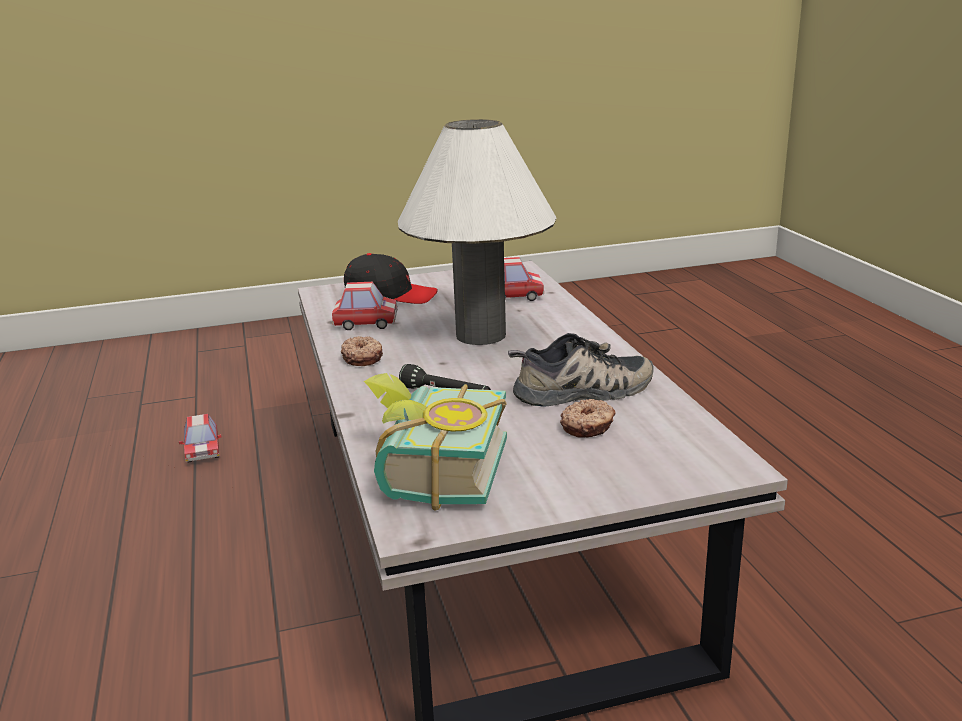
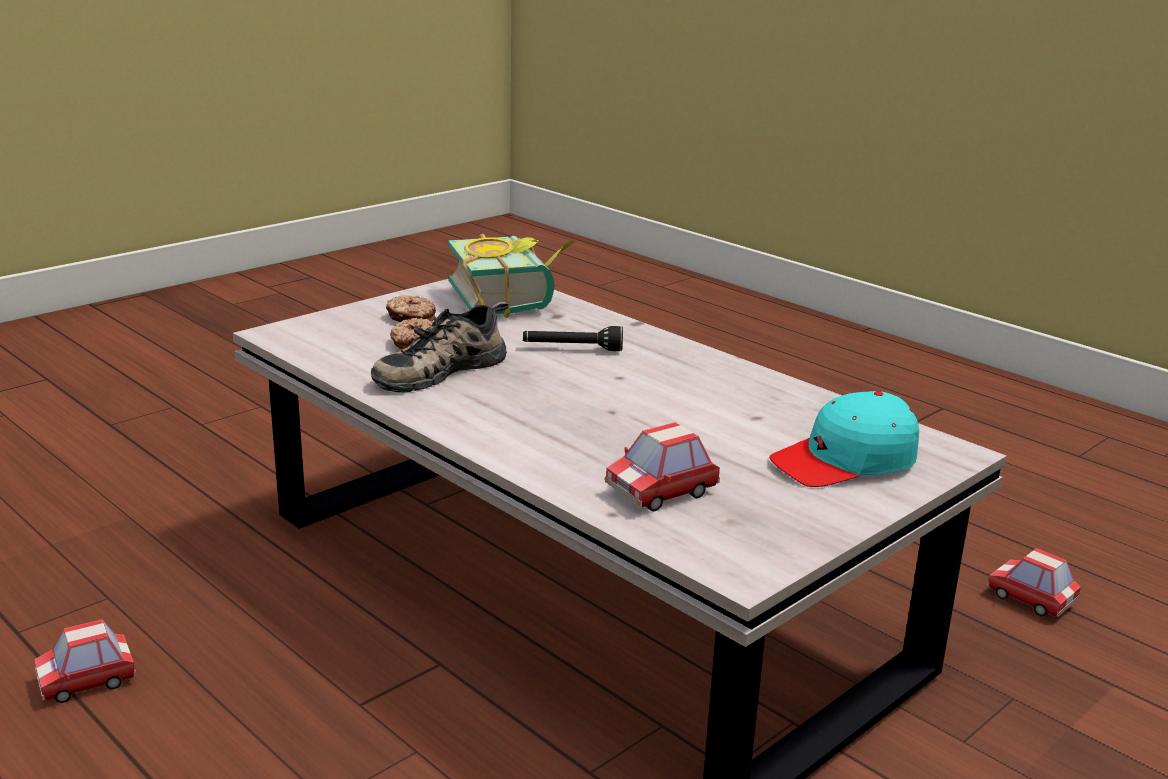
camera: 150 degrees right, 0 degrees up
toy car [332,282,397,330] -> toy car moved to [34,619,136,703]
donut [341,336,383,366] -> donut moved to [386,295,436,322]
black cap [344,253,438,304] -> turquoise cap [769,391,919,487]
white table lamp [398,119,557,345] -> none

